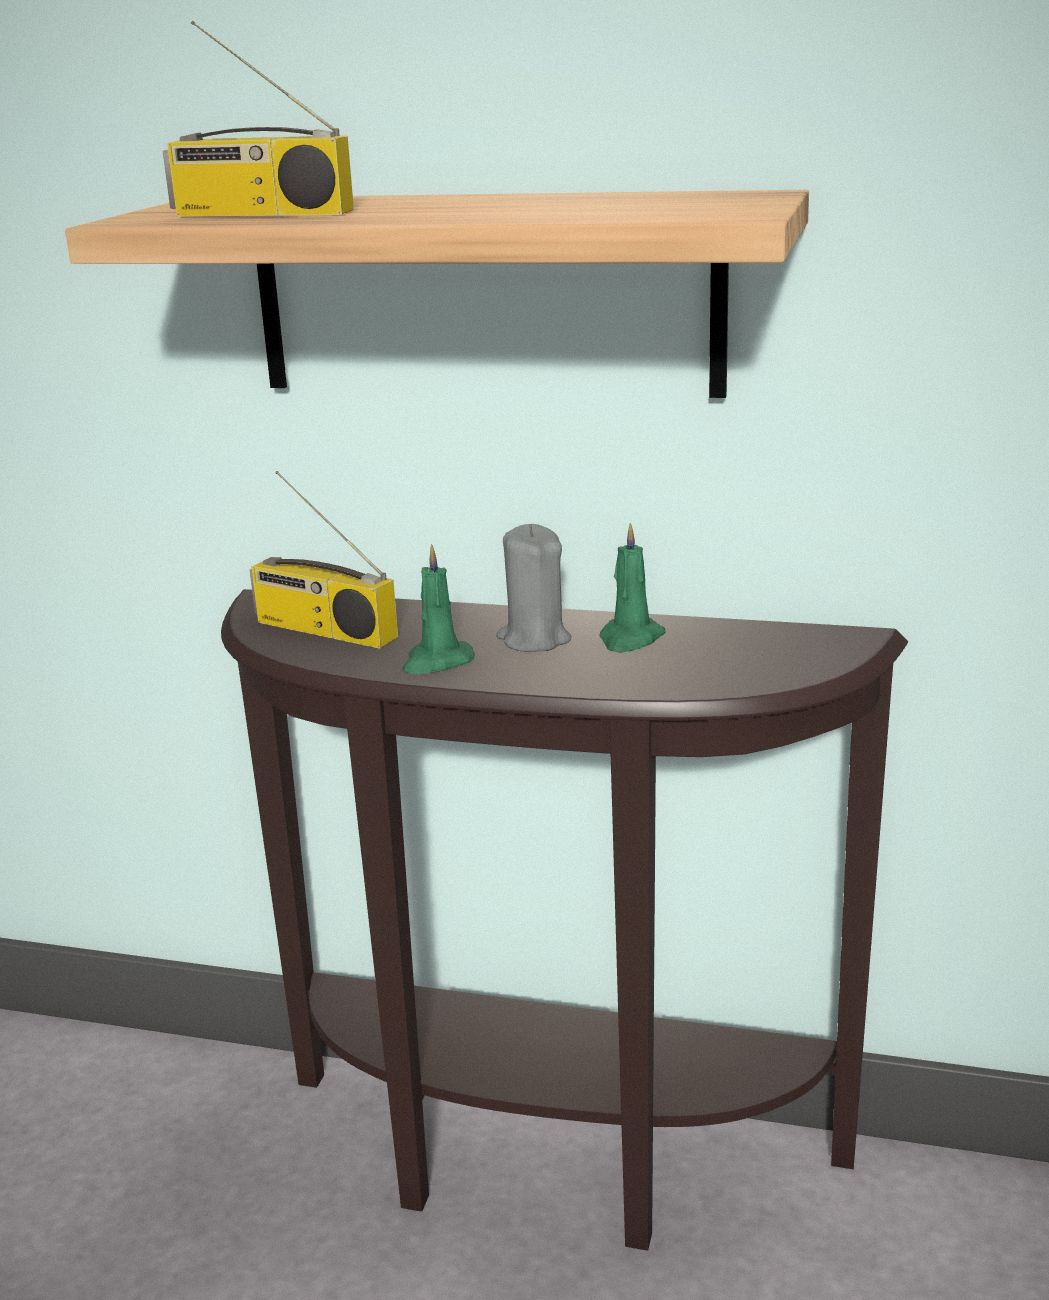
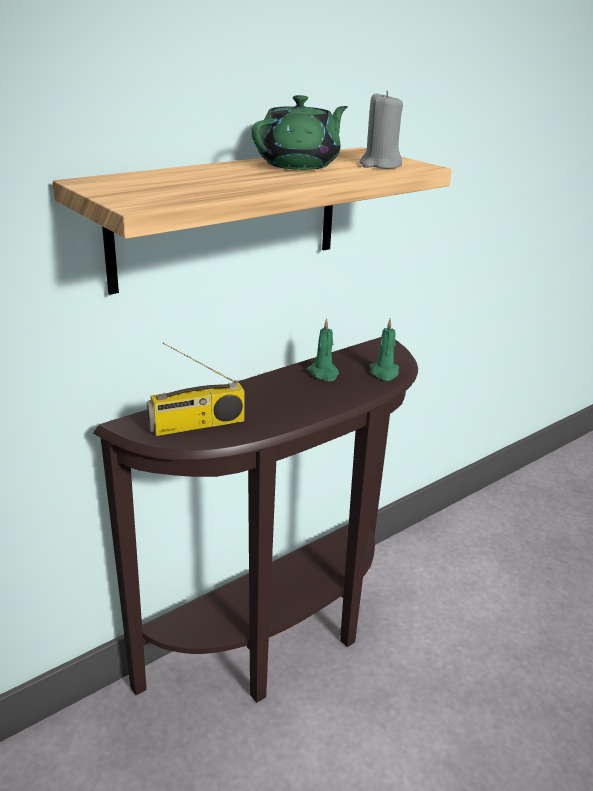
camera: 55 degrees left, 5 degrees up
radio [163,21,354,217] -> none
green candle [402,544,474,674] -> green candle moved to [370,318,399,381]
grey candle [496,524,571,652] -> grey candle moved to [359,91,403,169]
none -> green teapot [251,95,348,170]

